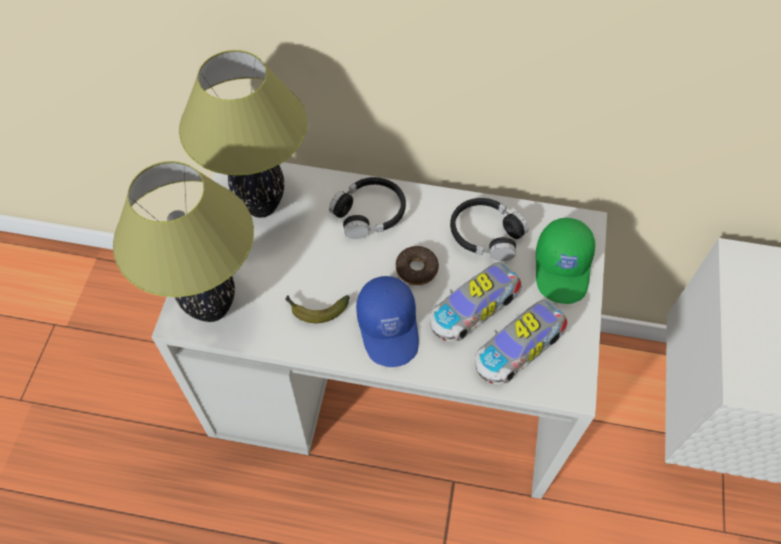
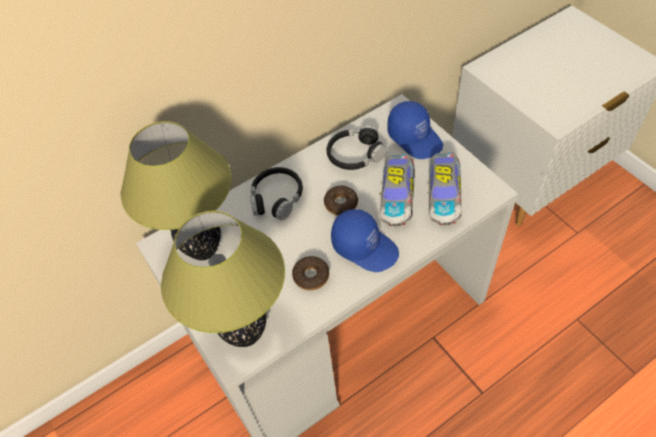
camera: 40 degrees left, 5 degrees down
banana [285,295,350,323] -> donut [292,256,329,290]
green cap [536,218,595,304] -> blue cap [387,101,443,159]

